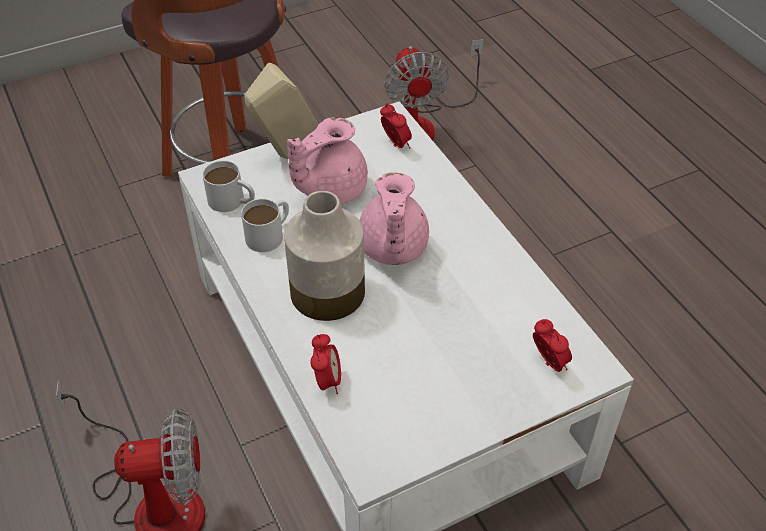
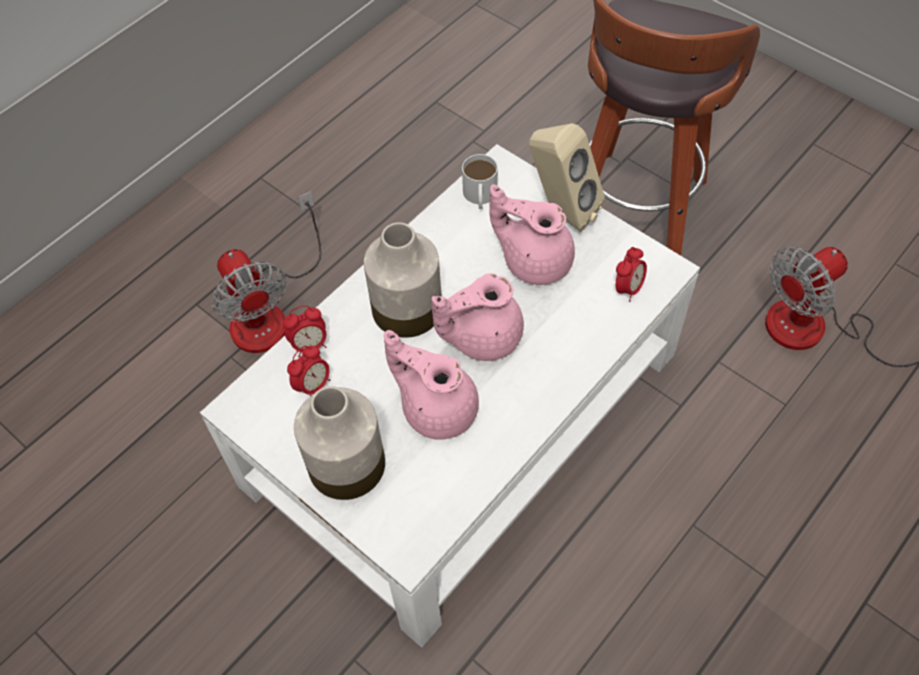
camera: 70 degrees right, 10 degrees up
white mug [241,199,289,252] -> none
alarm clock [533,319,572,372] -> alarm clock moved to [287,346,330,397]
none -> beige vase [294,386,385,500]
none -> pink teapot [384,330,479,439]

